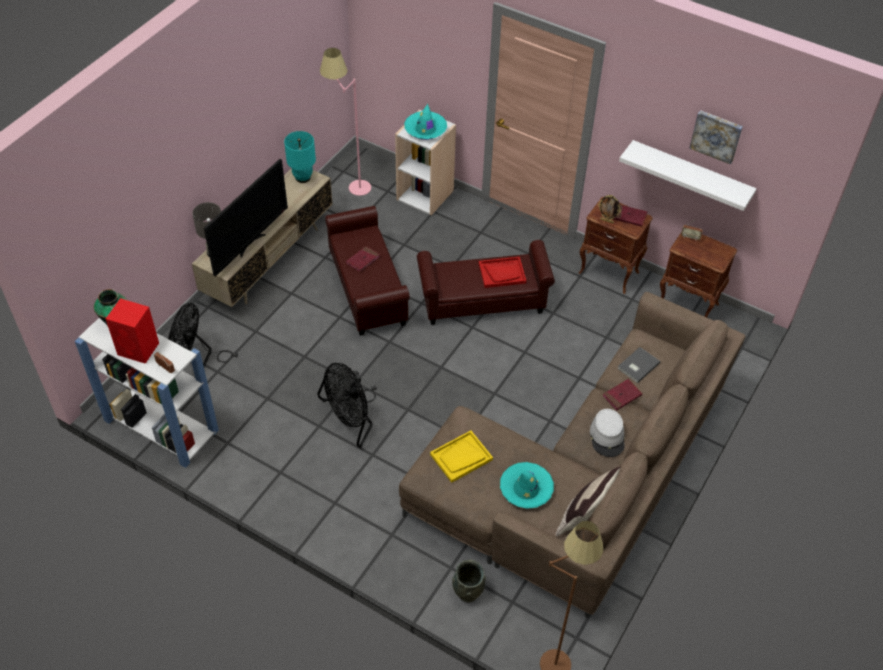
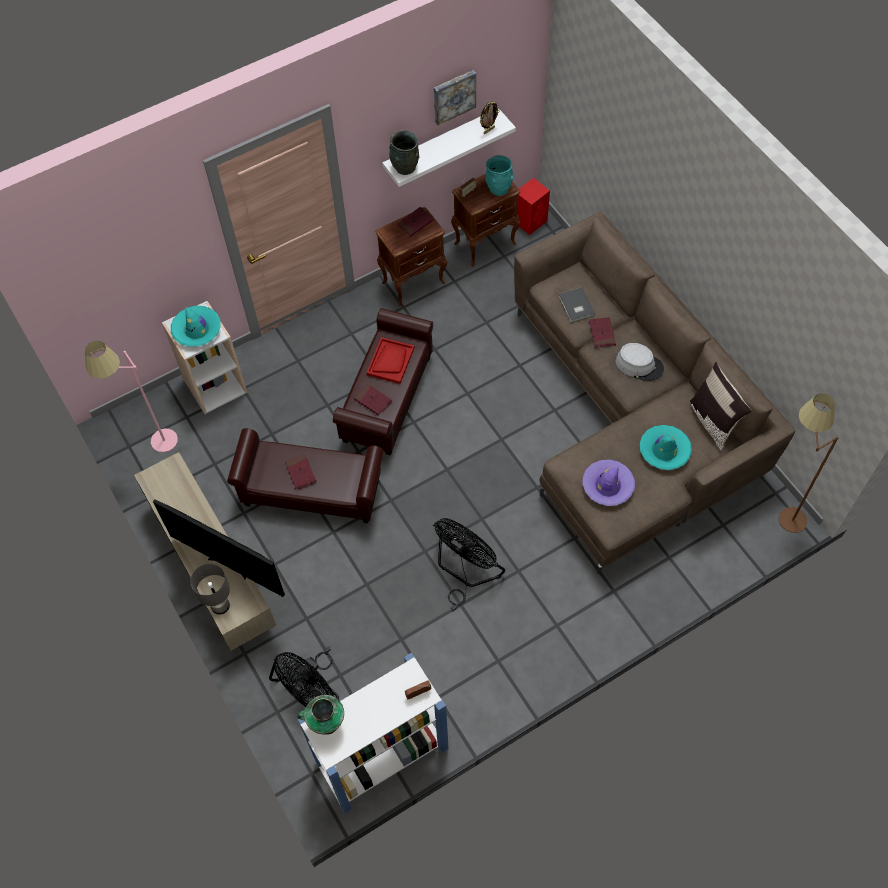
camera: 60 degrees left, 10 degrees up
red speaker [106,298,159,364] -> red speaker moved to [517,178,550,235]
television [204,159,288,277] -> television turned 150 degrees clockwise [153,499,285,597]
turquoise table lamp [284,131,316,183] -> none
black fan [317,363,377,448] -> black fan turned 135 degrees counterclockwise [433,518,505,611]
yellow tray [430,430,493,483] -> purple hat [582,459,635,506]
grey vase [452,560,486,602] -> grey vase moved to [389,130,419,175]
picture frame [598,195,621,223] -> picture frame moved to [480,102,500,134]
none -> red book [354,384,392,416]
none -> turquoise vase [486,155,513,196]

